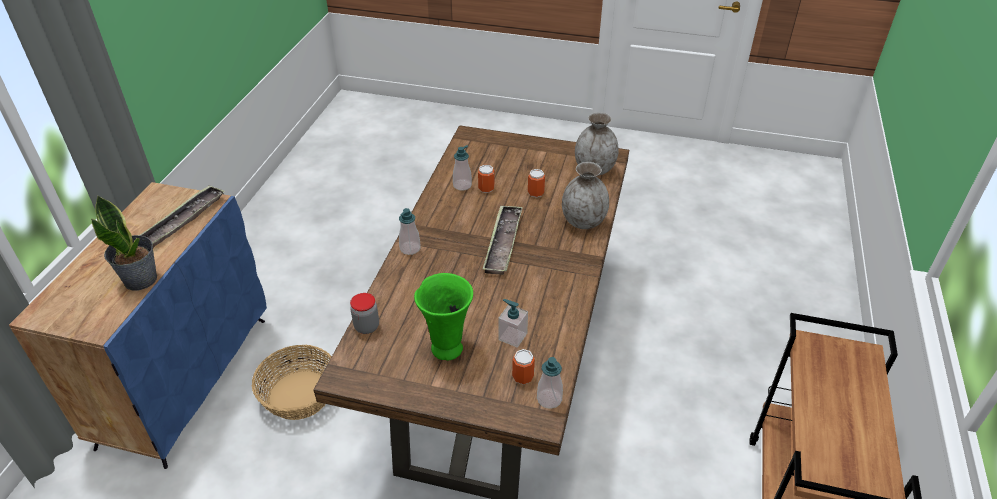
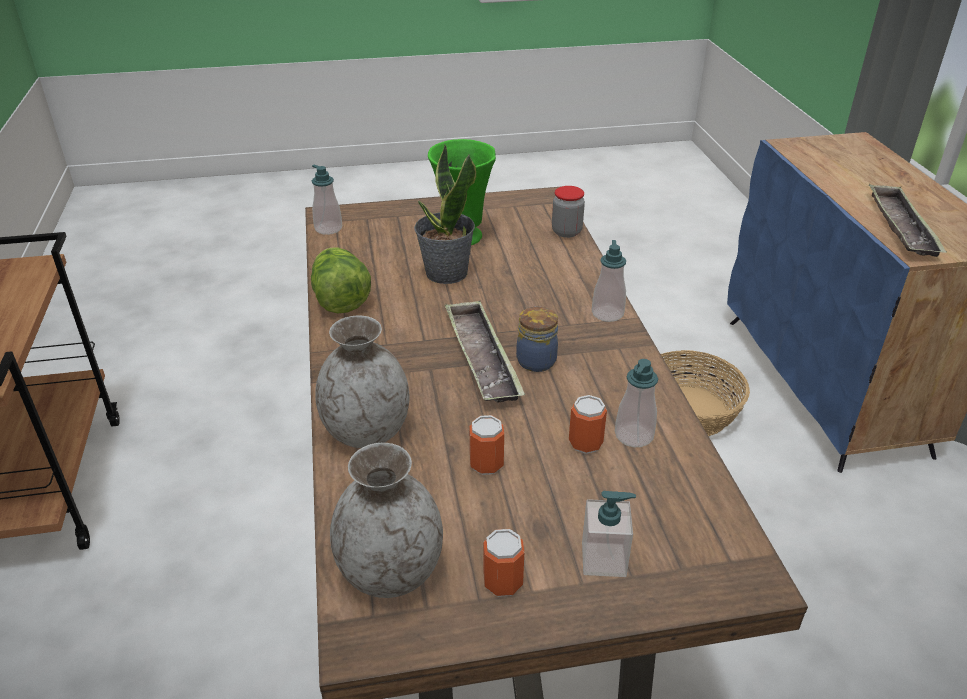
camera: 155 degrees right, 5 degrees down
potted plant [91,195,157,291] -> potted plant moved to [414,144,476,284]
soap dispenser [498,299,528,348] -> soap dispenser moved to [582,491,636,577]
can [512,349,535,385] -> can moved to [484,529,524,597]
none -> lettuce [311,247,371,313]
none -> jar [516,306,558,372]

